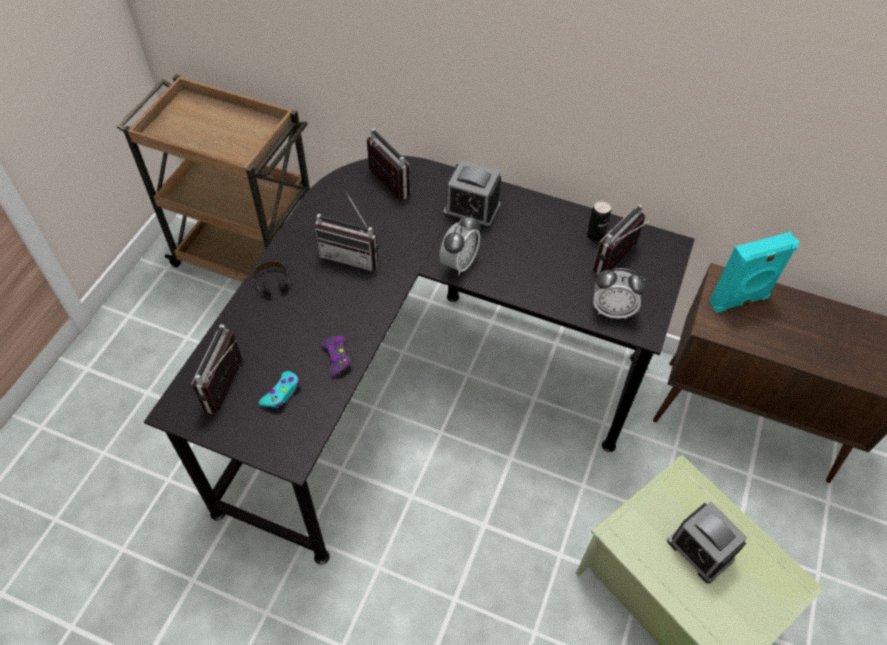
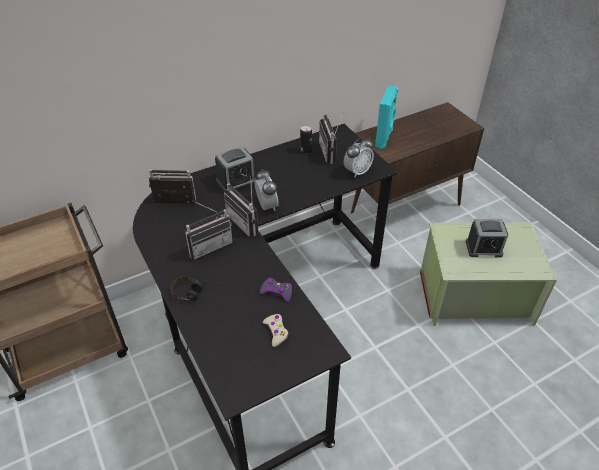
camera: 50 degrees left, 10 degrees down
radio [191,324,242,414] -> radio moved to [224,176,258,237]
turquoise game controller [259,371,300,408] -> beige game controller [263,314,289,347]

